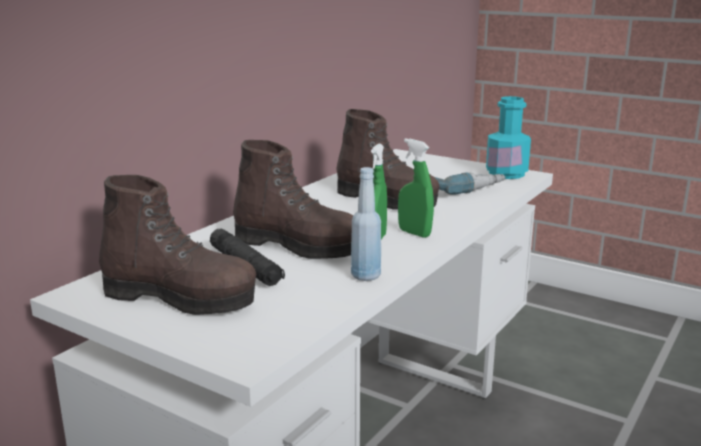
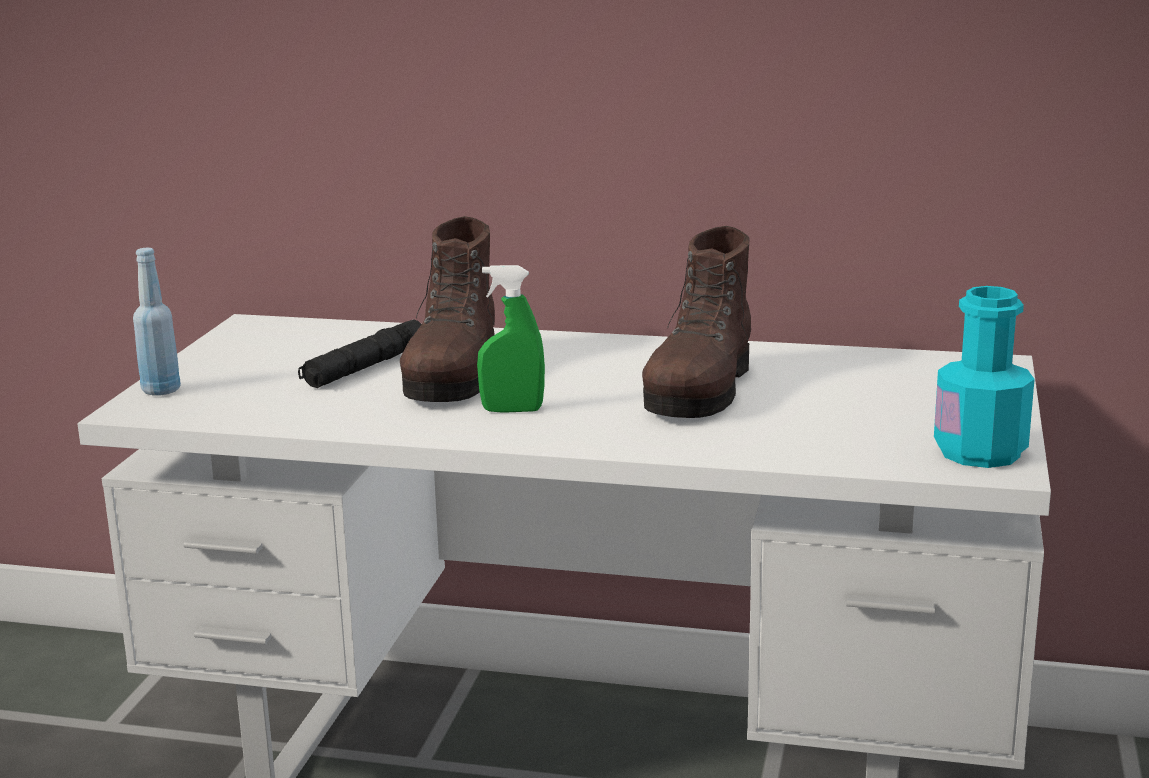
camera: 70 degrees right, 0 degrees up
brown boot [99,175,256,315] -> none
blue bottle [351,167,381,281] -> blue bottle moved to [133,248,181,395]
green spray bottle [398,138,434,238] -> none
power drill [435,172,506,195] -> none

